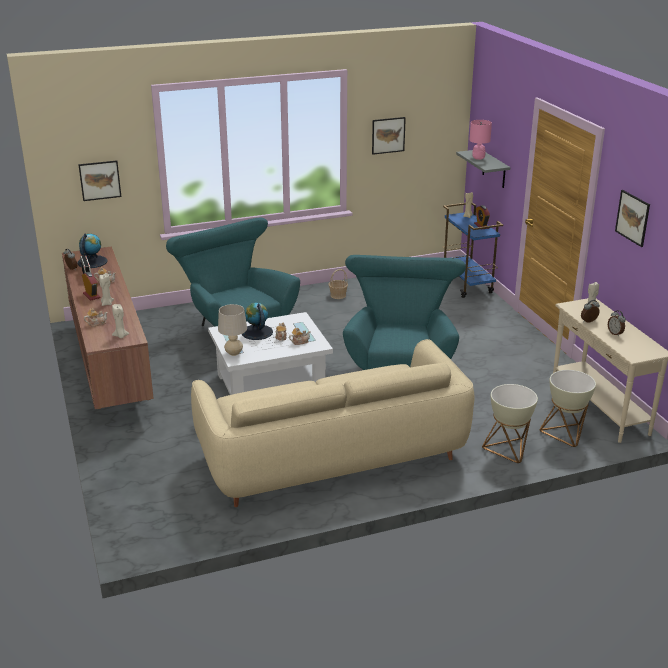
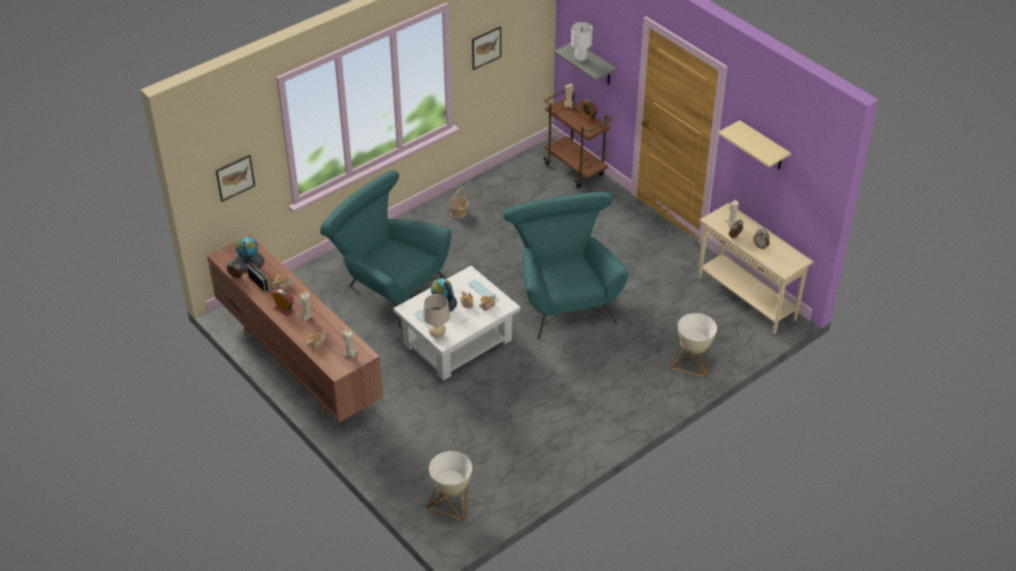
camera: 20 degrees left, 15 degrees up
beige sofa [191,339,474,507] -> none
blue cart [442,202,503,298] -> brown cart [543,90,613,189]
pink table lamp [470,120,492,160] -> white table lamp [571,22,593,61]
planter [540,370,596,447] -> planter moved to [428,451,472,521]
picture [615,190,650,247] -> beige shelf [718,120,791,169]

